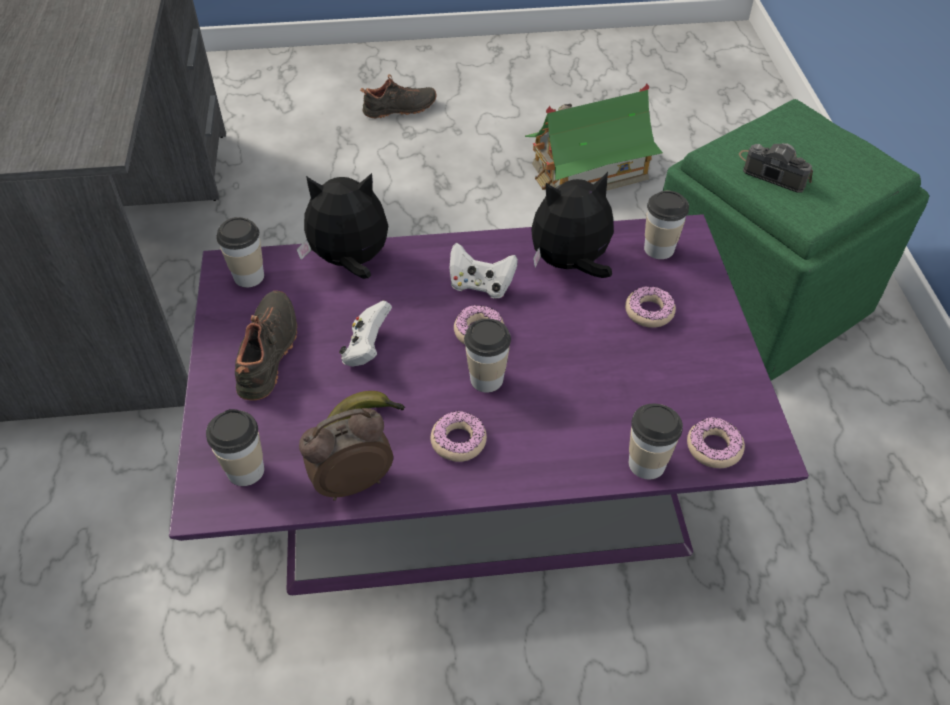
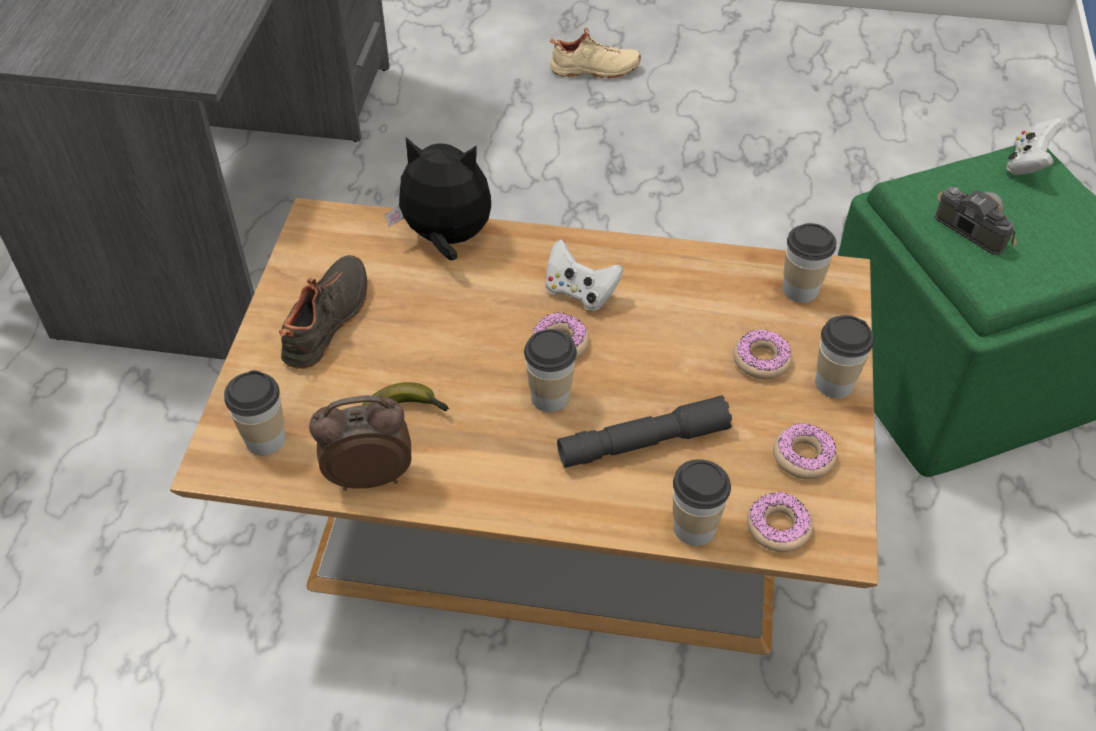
camera: 15 degrees right, 0 degrees up
purple coffee table [169,214,809,595] -> brown coffee table [170,198,878,655]
cup [216,217,264,288] -> cup moved to [815,315,874,398]
white game controller [339,301,392,367] -> white game controller moved to [1006,118,1064,175]
black shoe [360,74,436,118] -> beige shoe [550,28,641,79]
donut [430,411,487,462] -> donut moved to [773,423,837,479]
toy house [525,83,663,190] -> none
plush toy [531,172,614,278] -> none
none -> grey flashlight [557,395,732,468]

